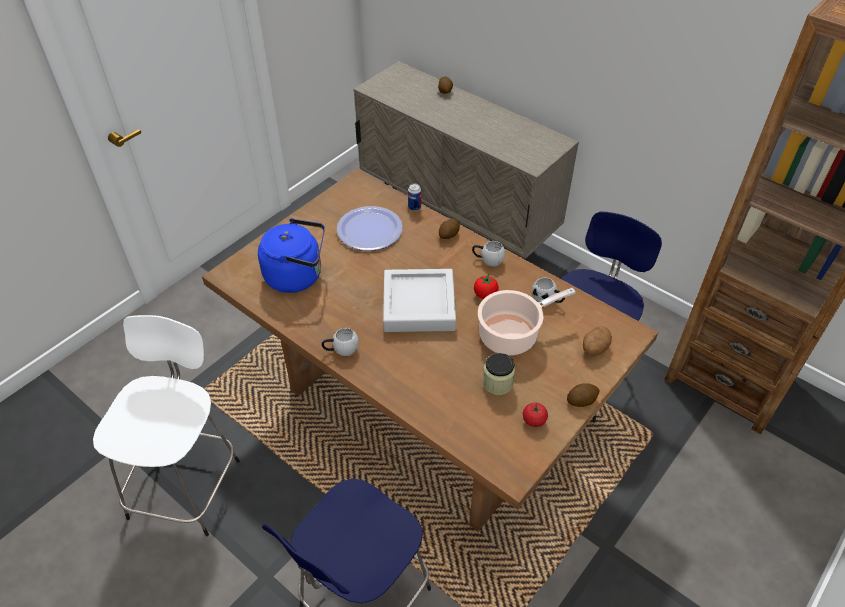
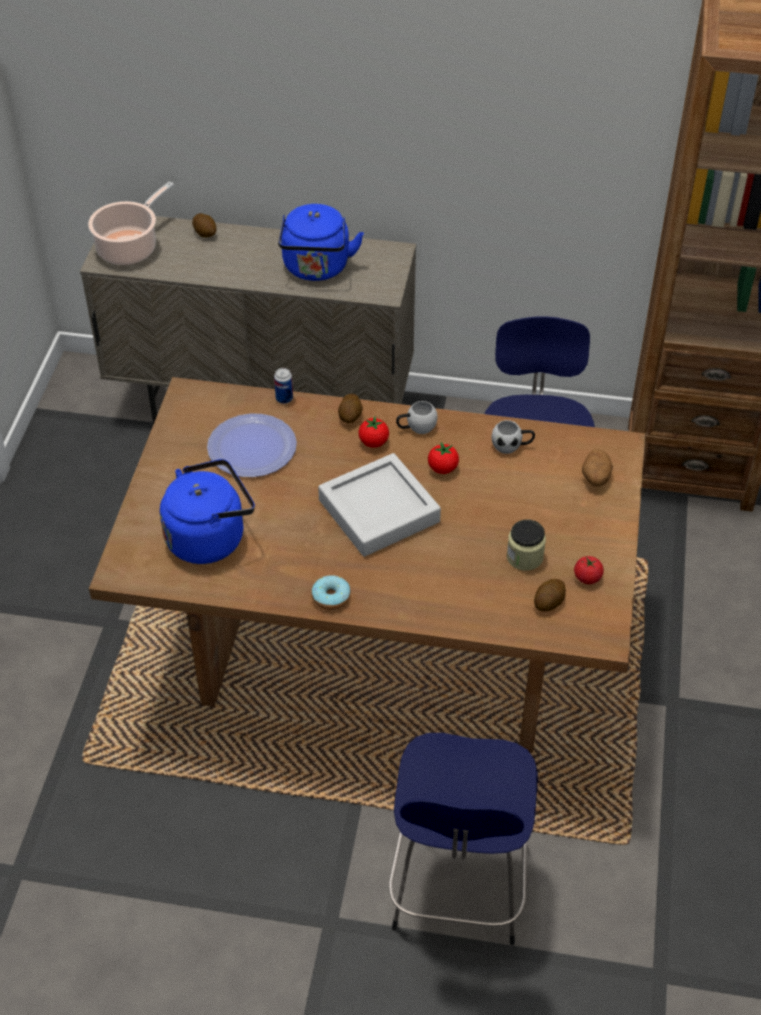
camera: 30 degrees left, 0 degrees up
white stool [93,315,240,536] -> none
white mug [322,328,359,356] -> donut [311,575,351,610]
cooking pot [478,288,576,355] -> cooking pot moved to [88,181,174,265]
potato [567,383,599,407] -> potato moved to [534,579,566,612]
none -> blue kettle [278,204,364,281]
none -> tomato [358,417,389,448]

